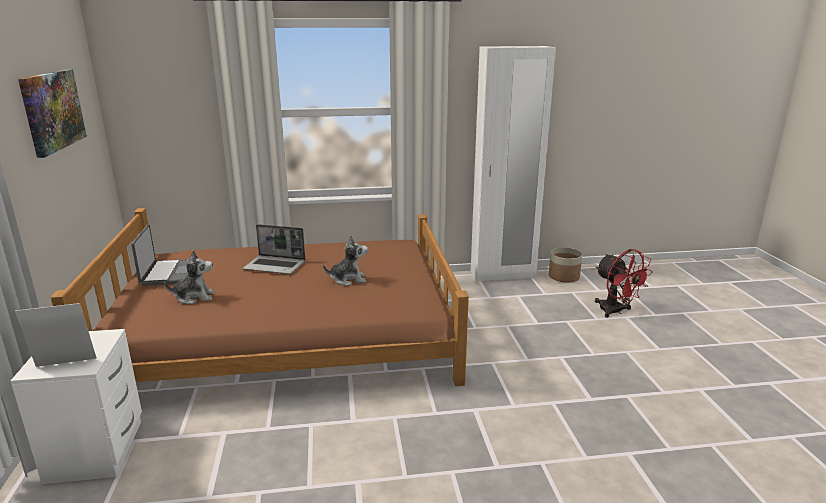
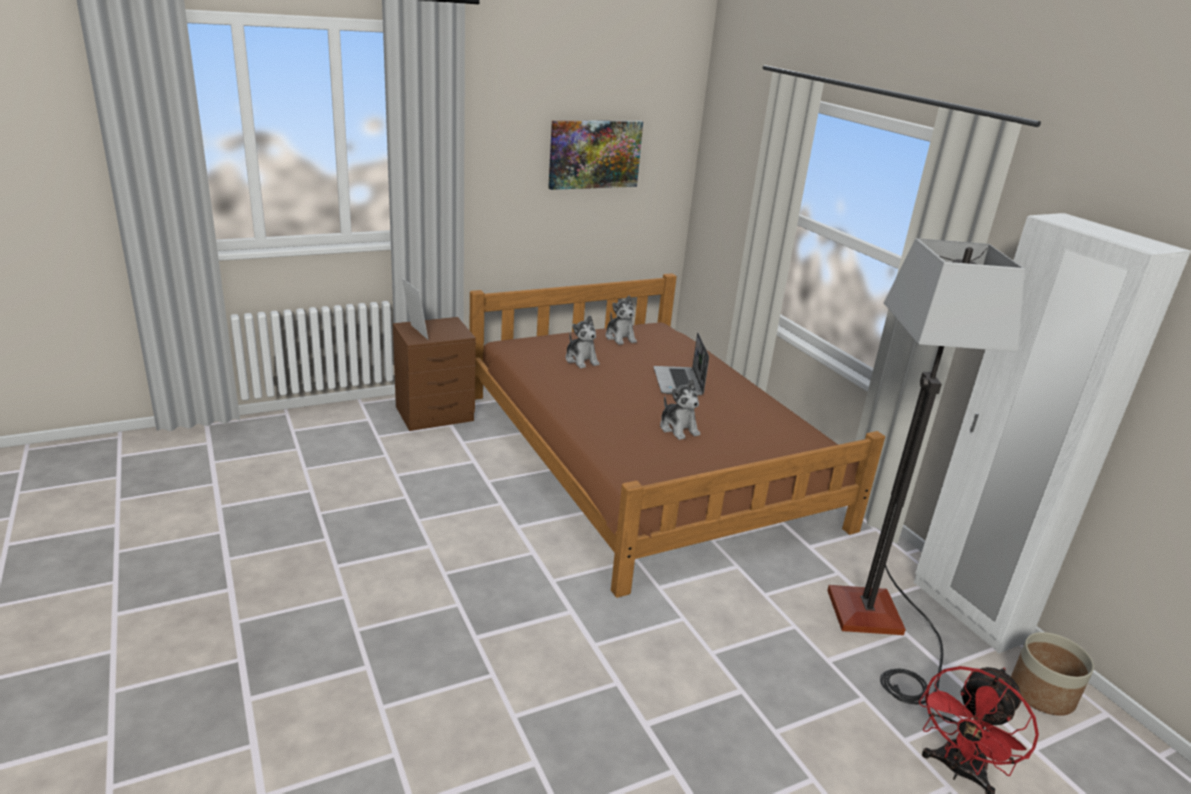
camera: 70 degrees right, 5 degrees up
white nightstand [11,329,142,484] -> brown nightstand [393,317,476,431]
laptop [131,225,188,286] -> plush toy [605,296,637,345]
none -> floor lamp [827,238,1025,704]

